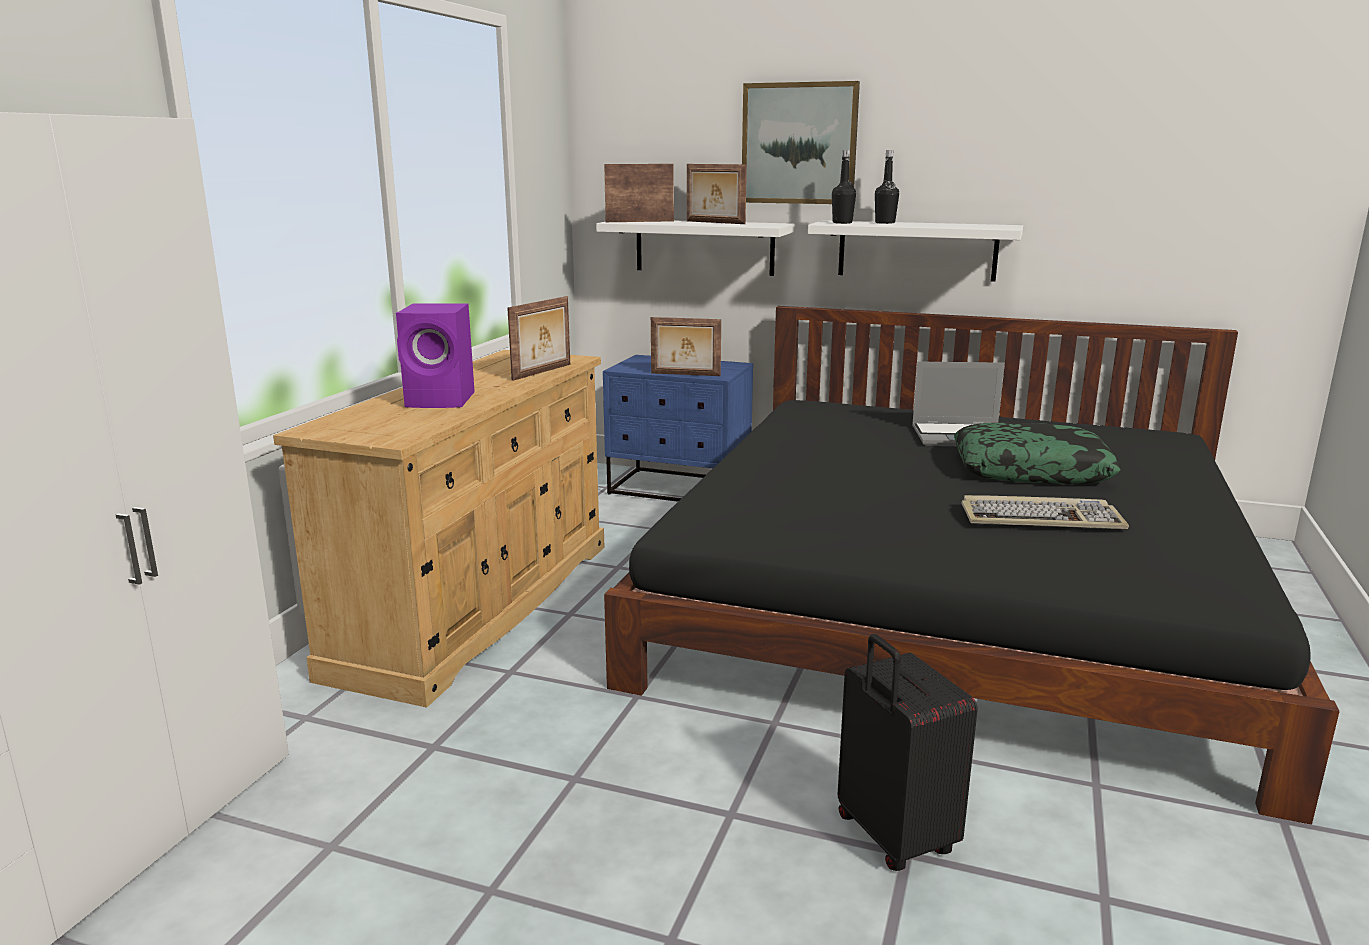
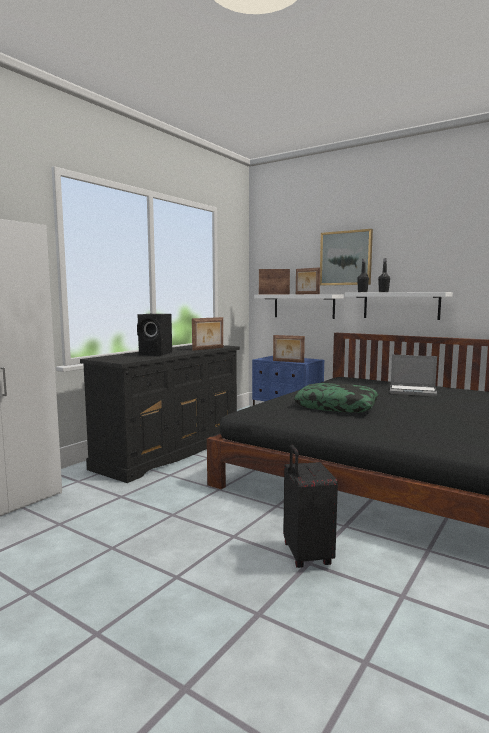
camera: 15 degrees right, 10 degrees down
beige dresser [273,350,605,708] -> black dresser [80,345,240,483]
purple speaker [396,303,475,408] -> black speaker [137,314,172,355]
pillow [954,422,1120,484] -> pillow moved to [294,383,379,413]
keyboard [961,495,1129,529] -> none

